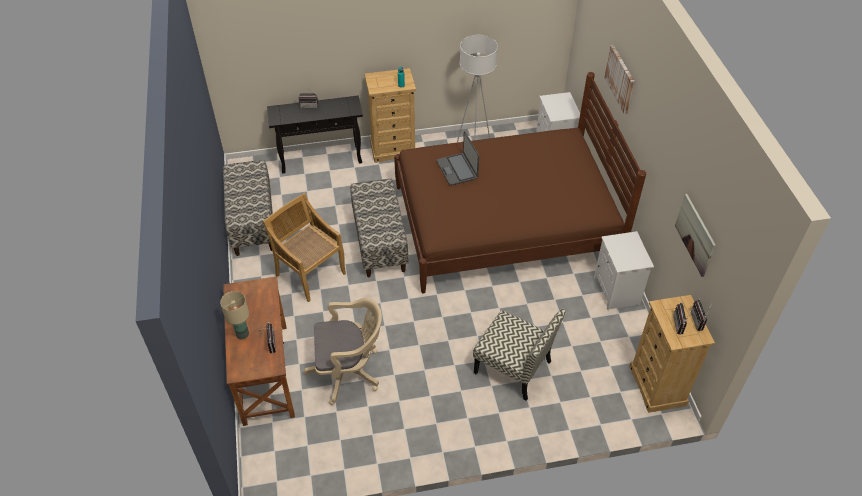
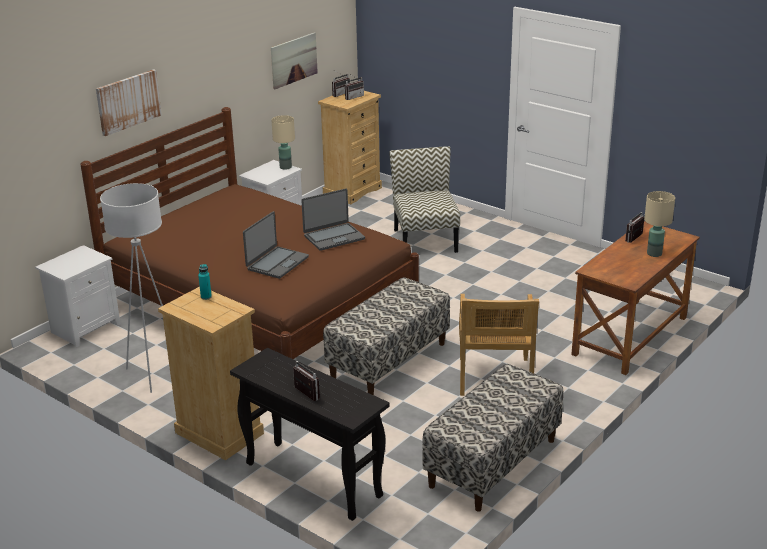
camera: 130 degrees left, 20 degrees down
beige office chair [304,298,382,405] -> none
none -> beige table lamp [271,115,295,170]
none -> laptop [301,189,365,251]

